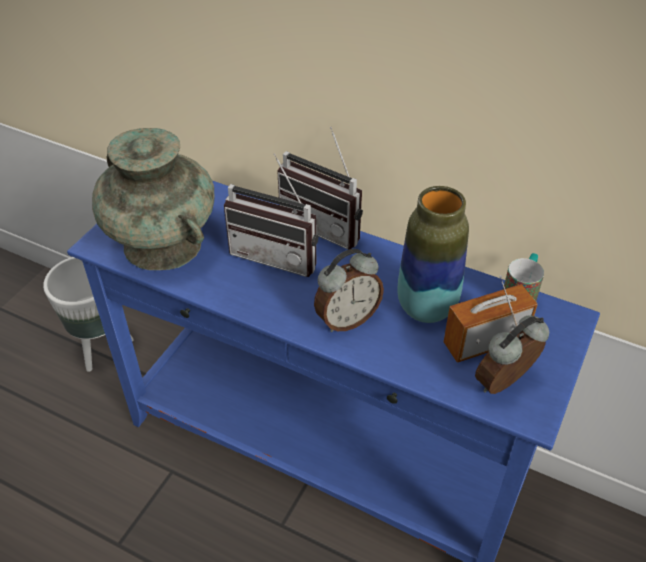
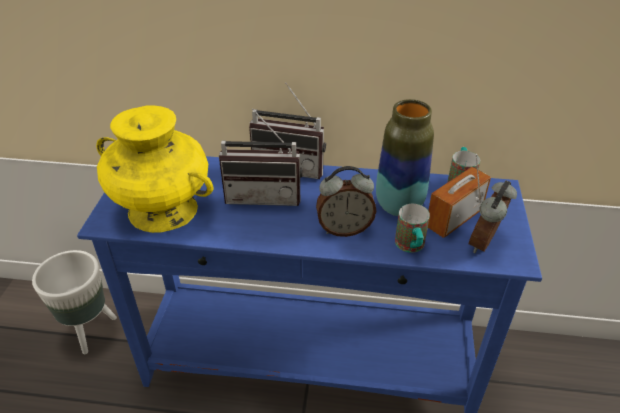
camera: 20 degrees left, 5 degrees down
turquoise vase [92,128,214,270] -> yellow vase [96,105,214,233]
alarm clock [314,249,384,332] -> alarm clock turned 45 degrees clockwise [316,166,376,237]
none -> mug [395,204,430,253]

